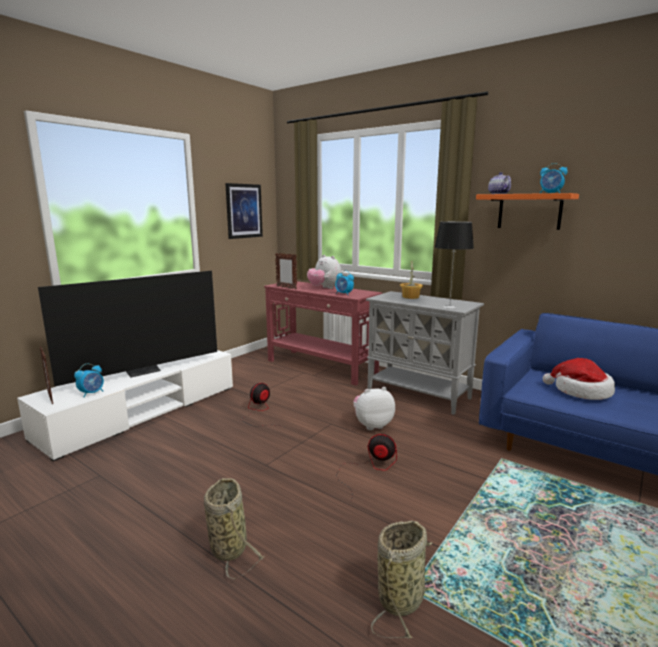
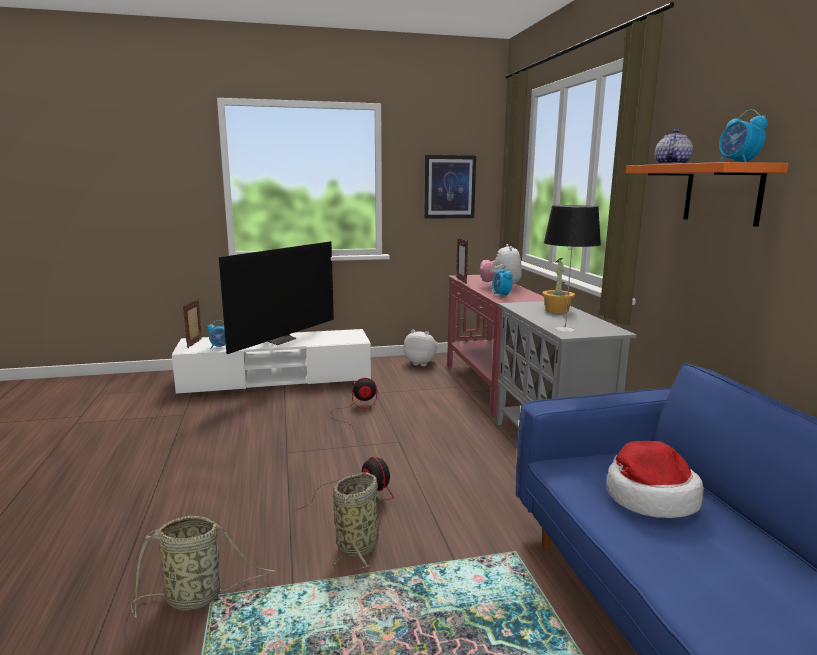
camera: 40 degrees right, 0 degrees up
television [38,271,217,386] -> television turned 60 degrees counterclockwise [219,241,334,354]
basket [204,478,264,579] -> basket moved to [332,472,385,573]
plush toy [353,387,395,430] -> plush toy moved to [404,330,438,367]

